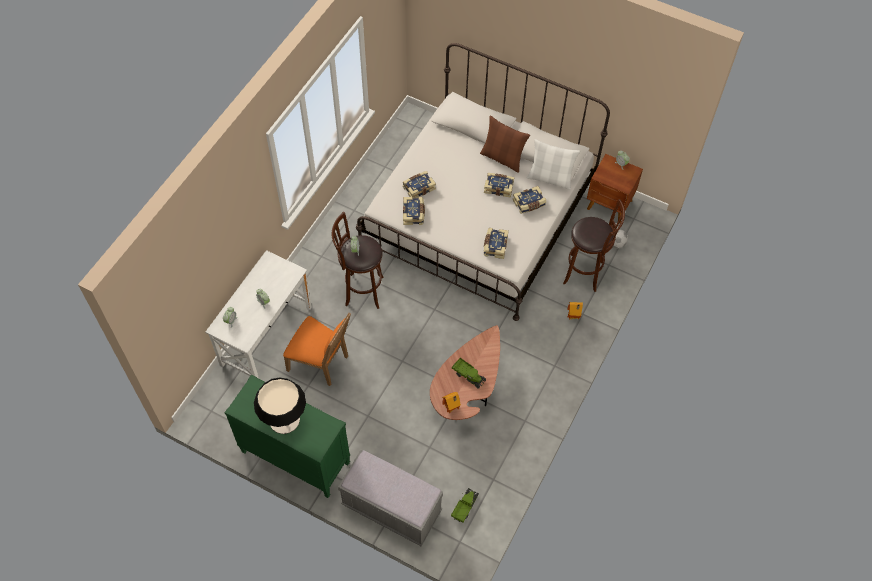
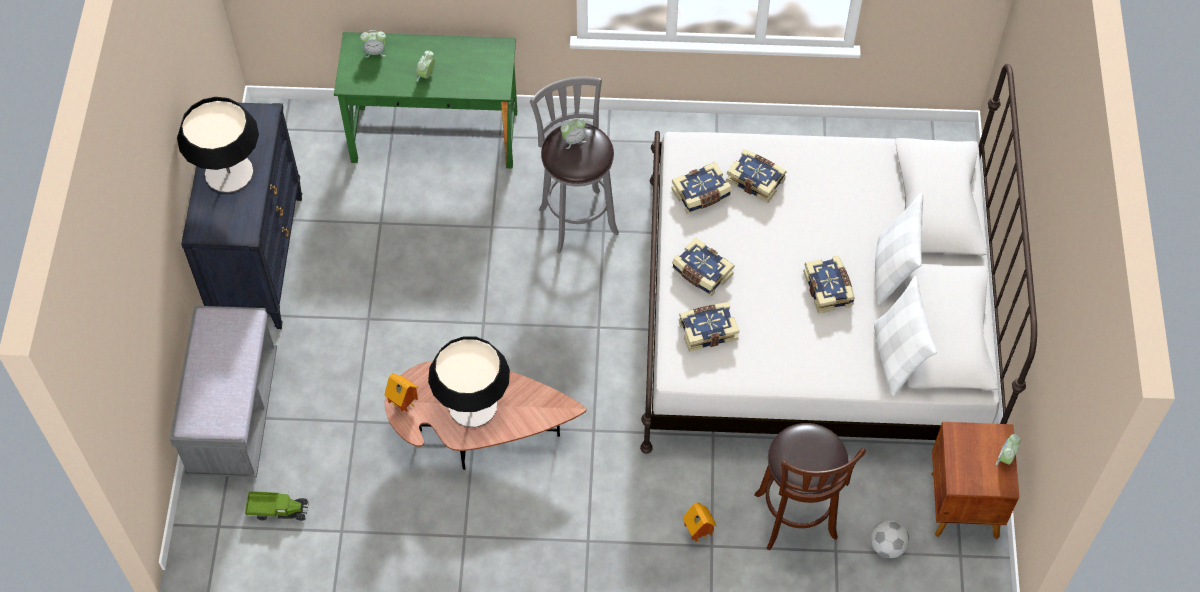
camera: 65 degrees right, 0 degrees up
white desk [205,250,312,379] -> green desk [334,32,517,168]
green dresser [224,374,350,498] -> black dresser [181,103,302,329]
orange chair [283,313,351,386] -> none
brown stool [332,212,384,309] -> grey stool [530,76,619,254]
toy truck [452,358,486,389] -> table lamp [428,336,510,427]
brown pillow [480,116,530,173] -> white pillow [875,193,923,306]
book [513,186,546,214] -> book moved to [672,237,734,296]

